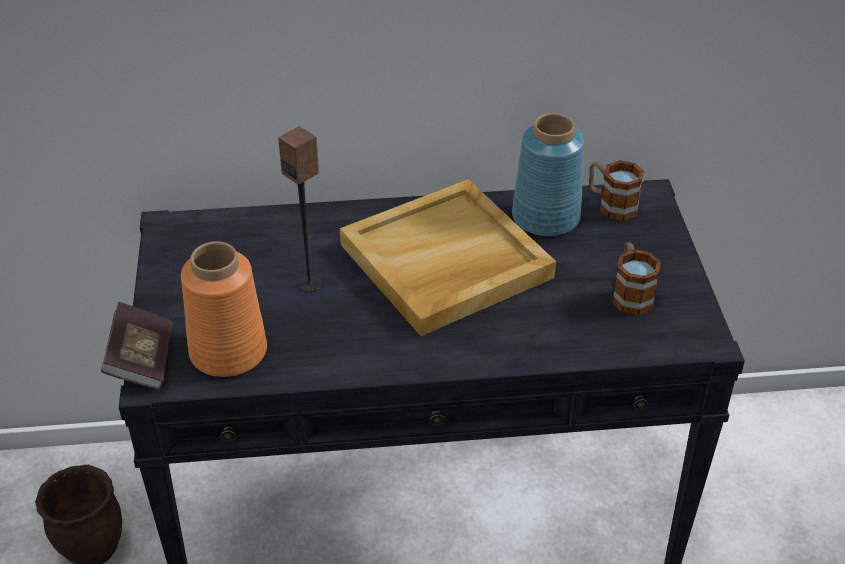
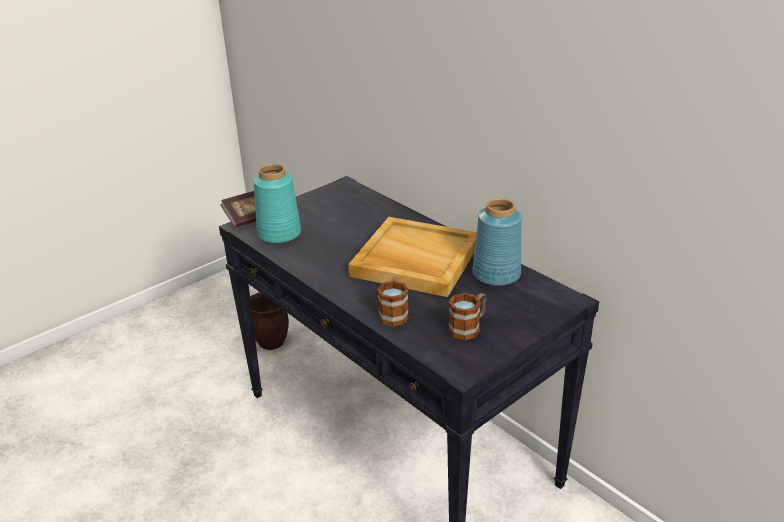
camera: 55 degrees right, 10 degrees down
orange vase [181,241,267,377] -> turquoise vase [254,164,301,244]
speaker [278,126,321,292] -> none
mug [589,160,644,221] -> mug moved to [377,277,409,327]

